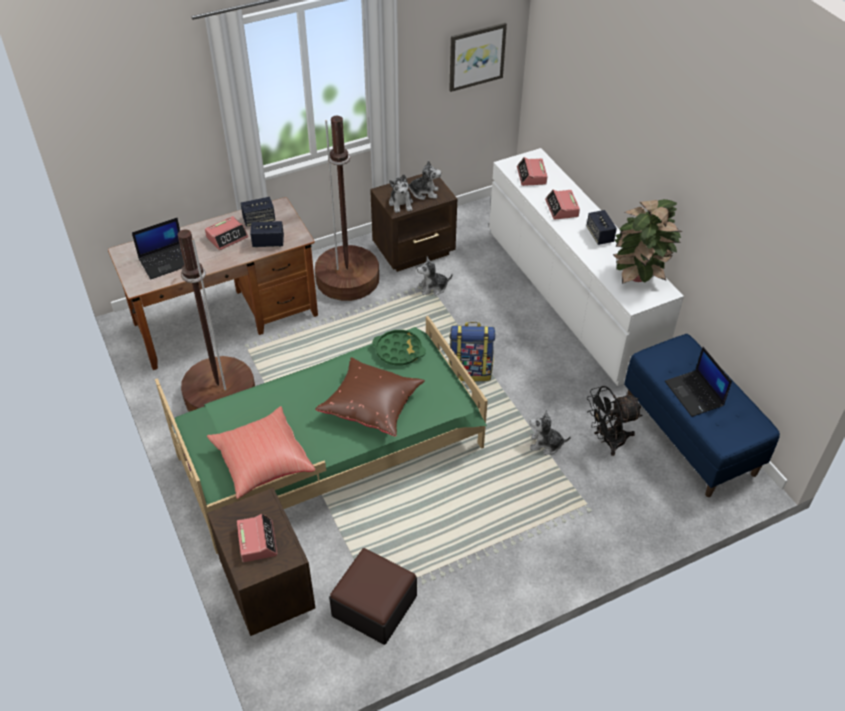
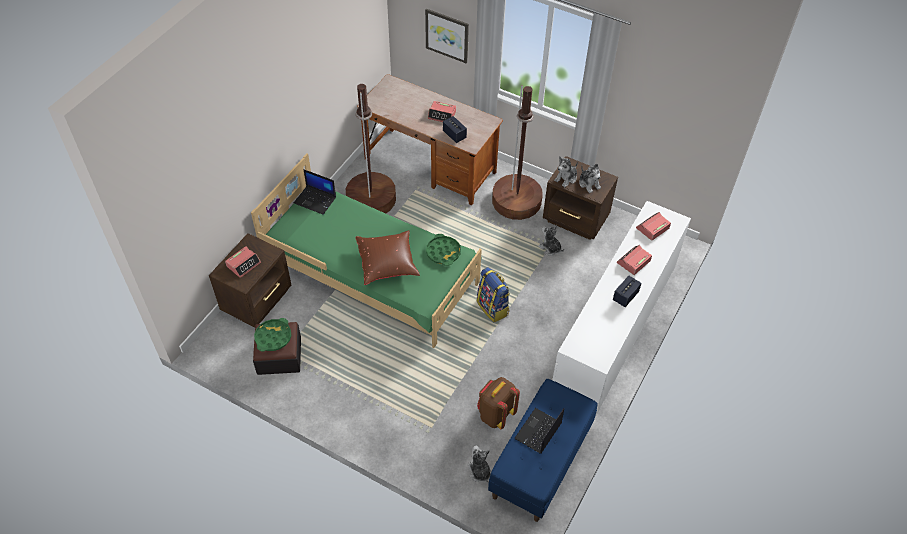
camera: 55 degrees right, 5 degrees up
laptop [132,218,184,280] -> laptop moved to [294,170,336,214]
red pillow [207,406,315,499] -> none
speaker [240,197,275,227] -> none
picture [449,23,507,92] -> picture moved to [425,9,469,64]
plush toy [530,410,571,455] -> plush toy moved to [467,446,491,483]
black fan [587,386,642,456] -> brown backpack [477,377,520,429]
potted plant [613,199,683,284] -> none
none -> green tray [254,318,291,352]

